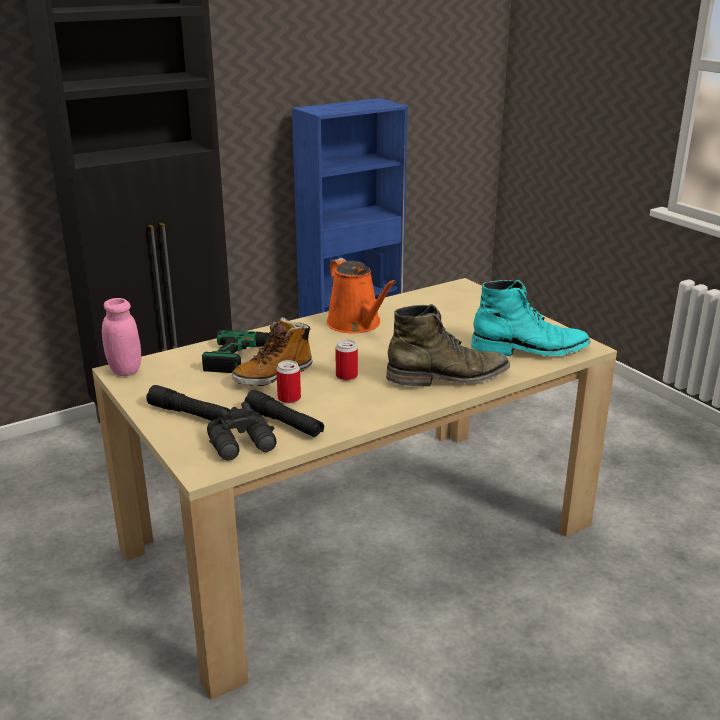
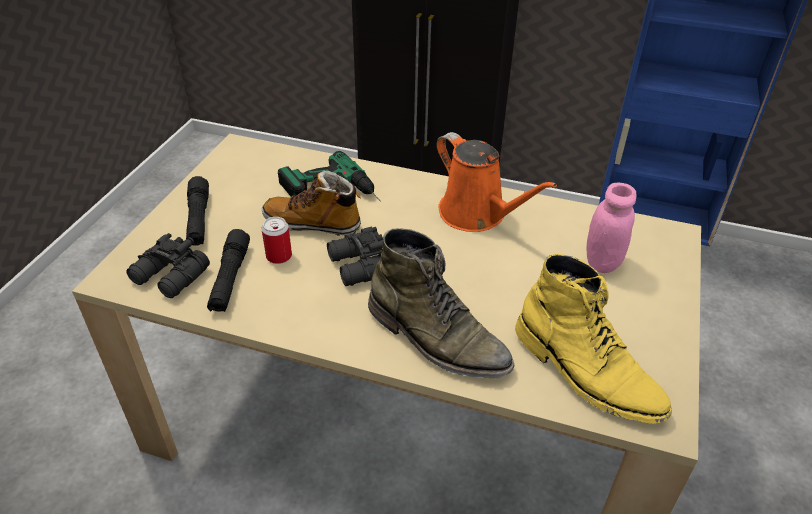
camera: 50 degrees right, 15 degrees up
pink jar [102,298,141,376] -> pink jar moved to [587,183,636,273]
orange watering can [327,258,397,334] -> orange watering can turned 60 degrees counterclockwise [436,132,557,232]
can [335,340,358,380] -> black binoculars [327,227,383,286]
turquoise boot [471,280,591,356] -> yellow boot [515,254,672,424]

